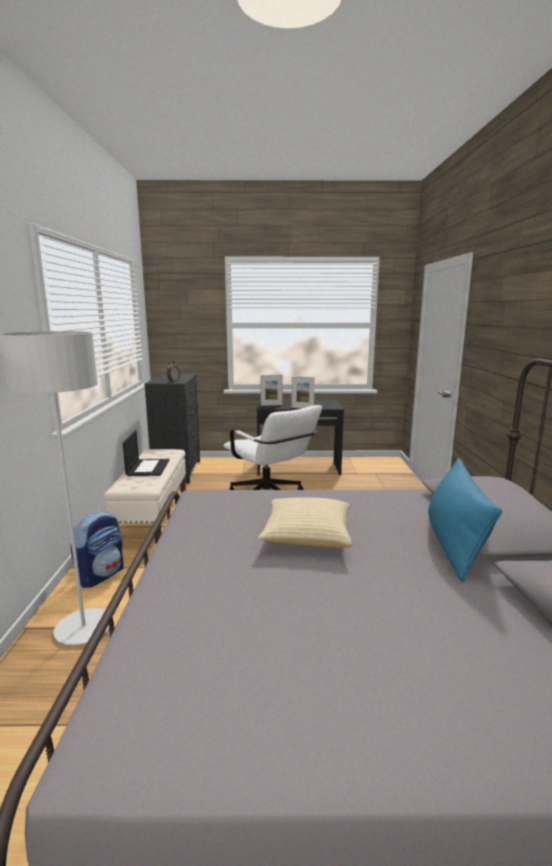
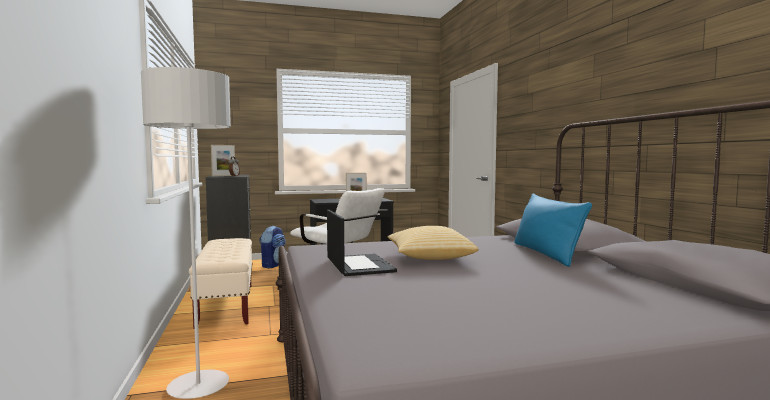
camera: 15 degrees left, 10 degrees down
backpack [70,511,124,588] -> backpack moved to [259,226,287,268]
laptop [123,430,169,476] -> laptop moved to [327,210,397,276]
picture frame [260,375,283,406] -> picture frame moved to [211,145,235,176]

